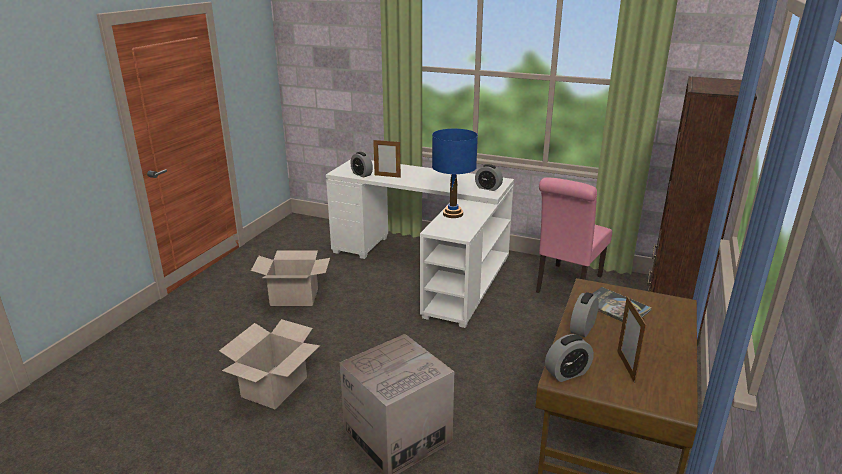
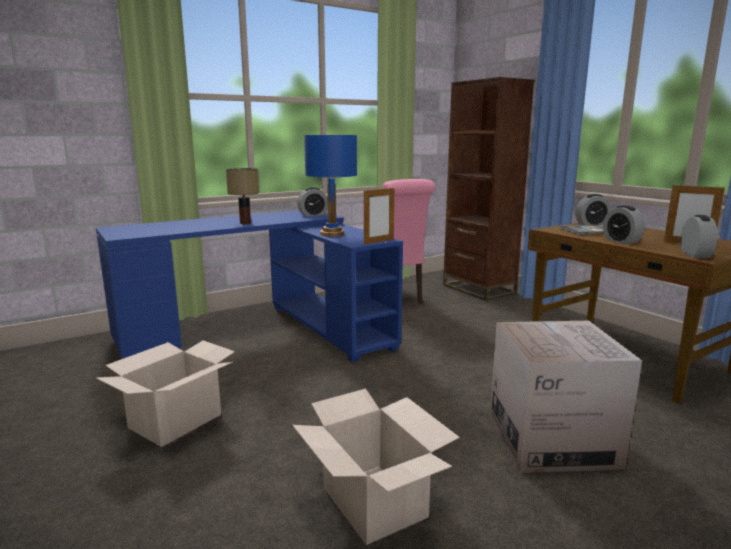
camera: 55 degrees left, 10 degrees down
white desk [326,159,514,328] -> blue desk [96,210,403,362]
alarm clock [350,152,373,178] -> alarm clock moved to [575,194,612,225]
picture frame [373,140,401,178] -> picture frame moved to [364,187,394,245]
none -> table lamp [226,168,260,224]

